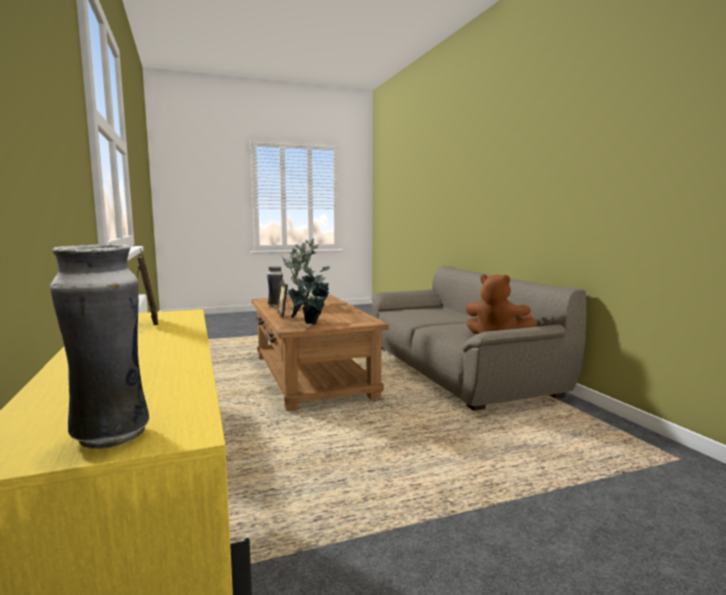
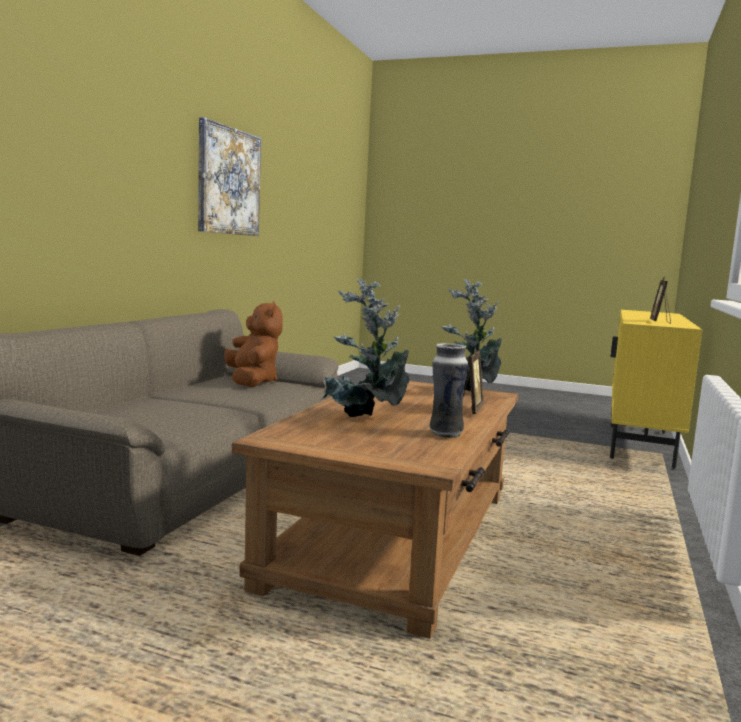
camera: 140 degrees left, 0 degrees up
vase [50,244,149,449] -> none
none -> picture [198,117,261,236]

